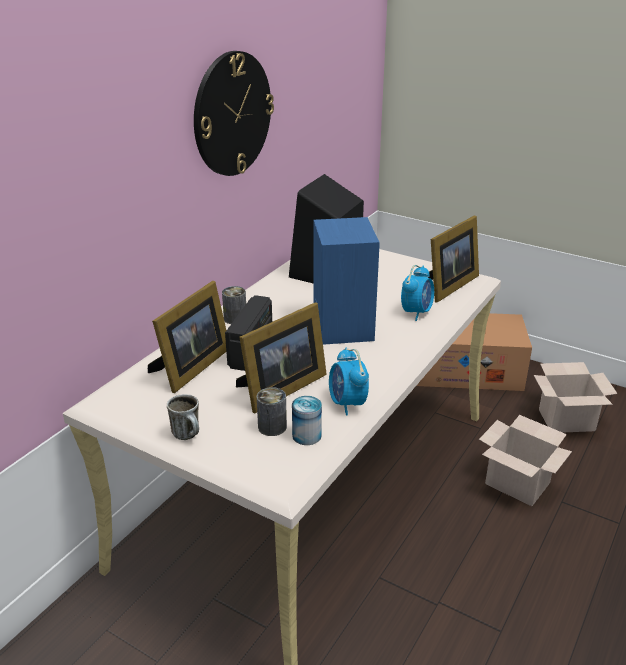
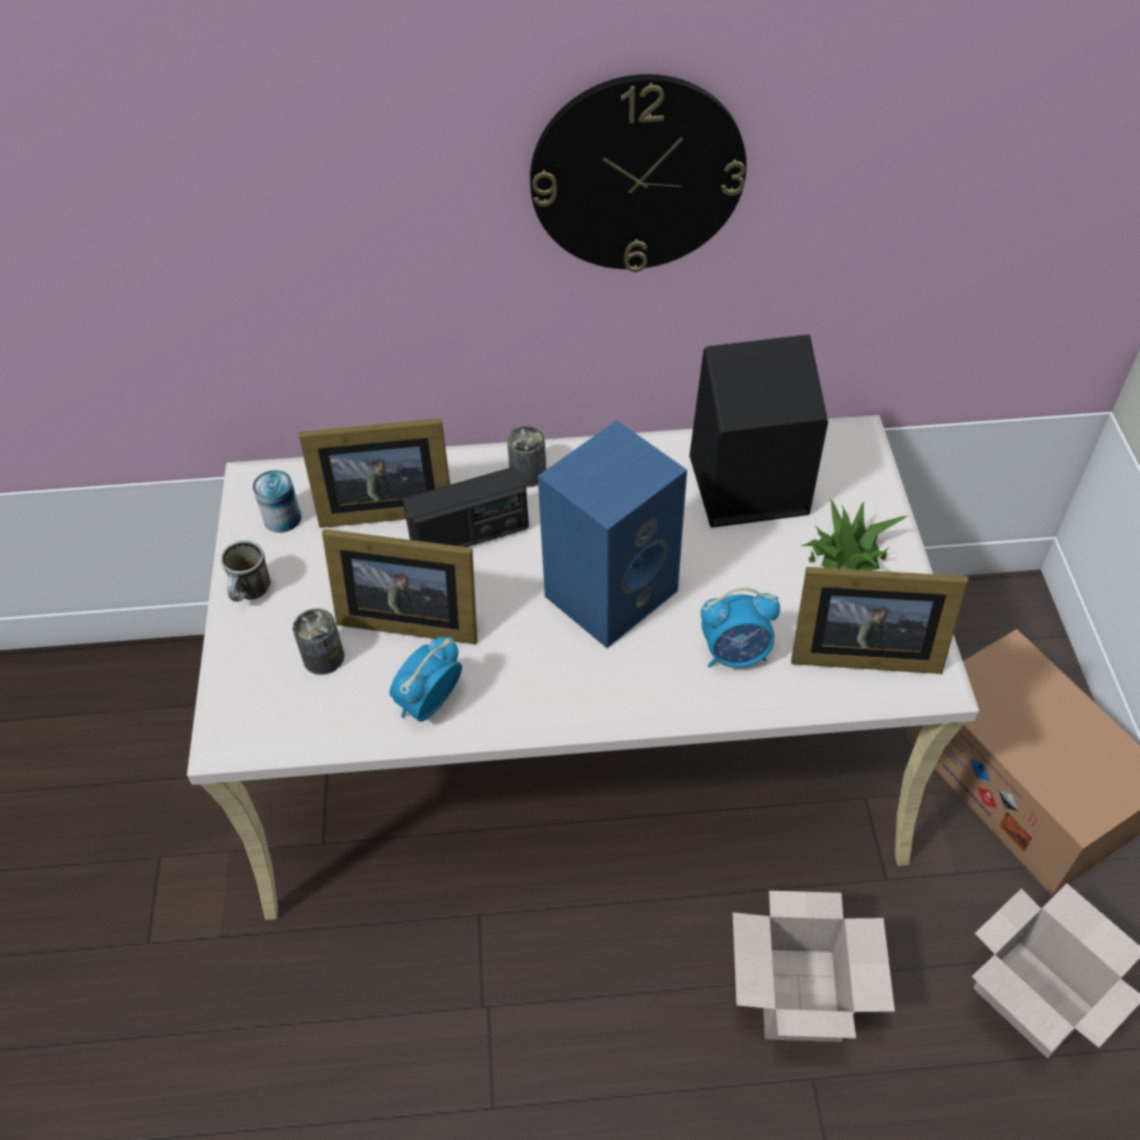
camera: 55 degrees right, 20 degrees up
can [292,396,322,445] -> can moved to [253,470,301,533]
none -> potted plant [801,498,907,571]

